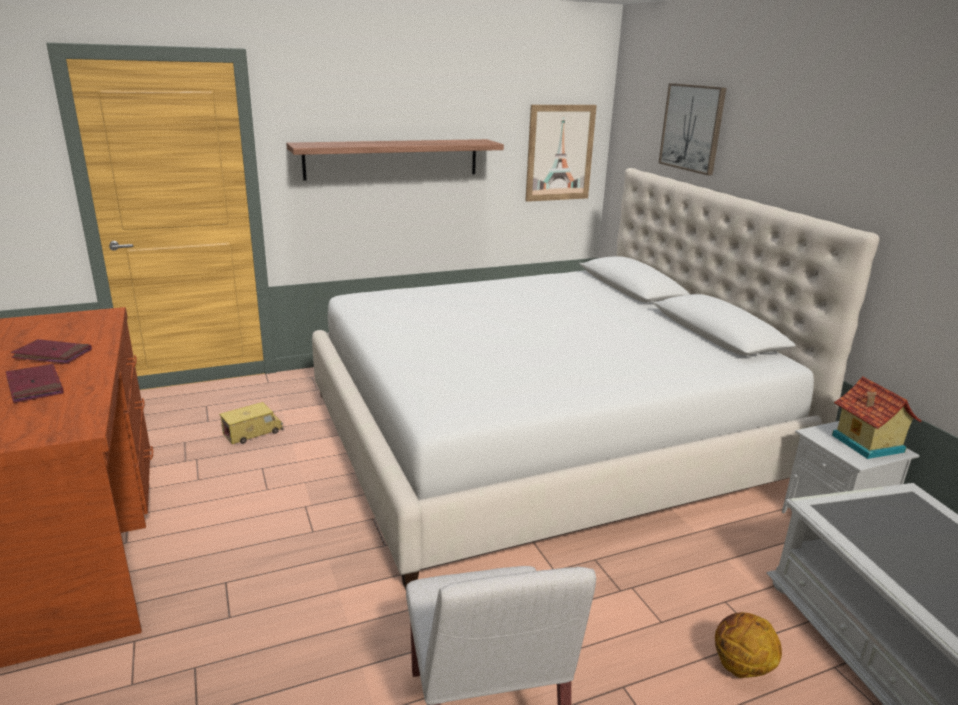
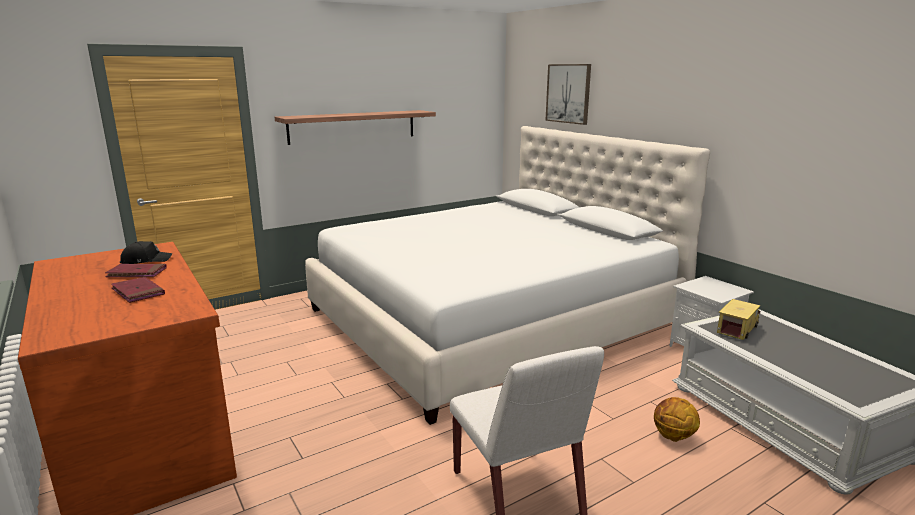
camera: 10 degrees left, 5 degrees down
toy truck [219,402,284,444] -> toy truck moved to [717,299,760,340]
picture [525,105,597,202] -> none
toy house [832,376,922,459] -> none
none -> black cap [120,241,173,264]

